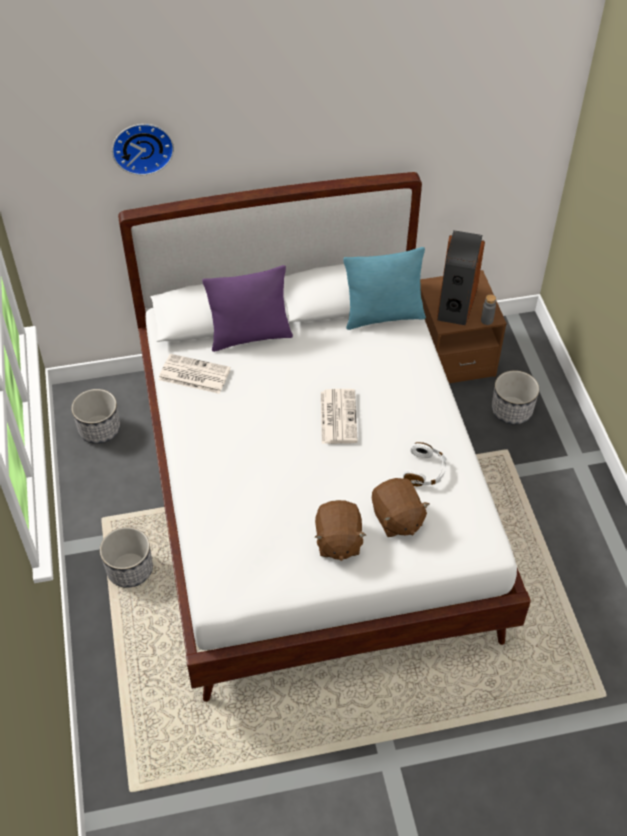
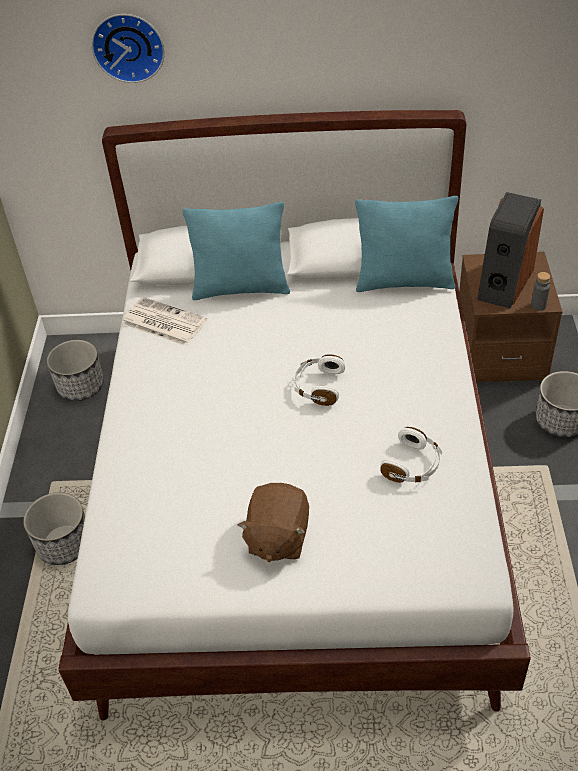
camera: 15 degrees right, 5 degrees down
purple pillow [202,265,293,352] -> turquoise pillow [182,202,290,300]
newspaper [321,389,358,444] -> white headphones [294,354,345,406]
brown plush toy [372,478,430,537] -> none

